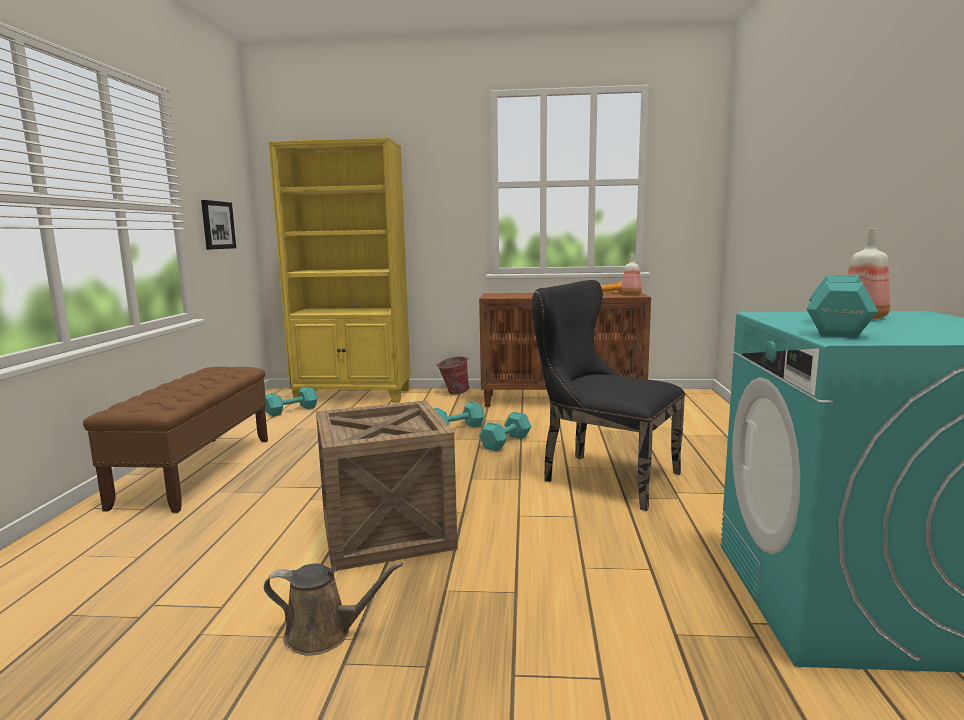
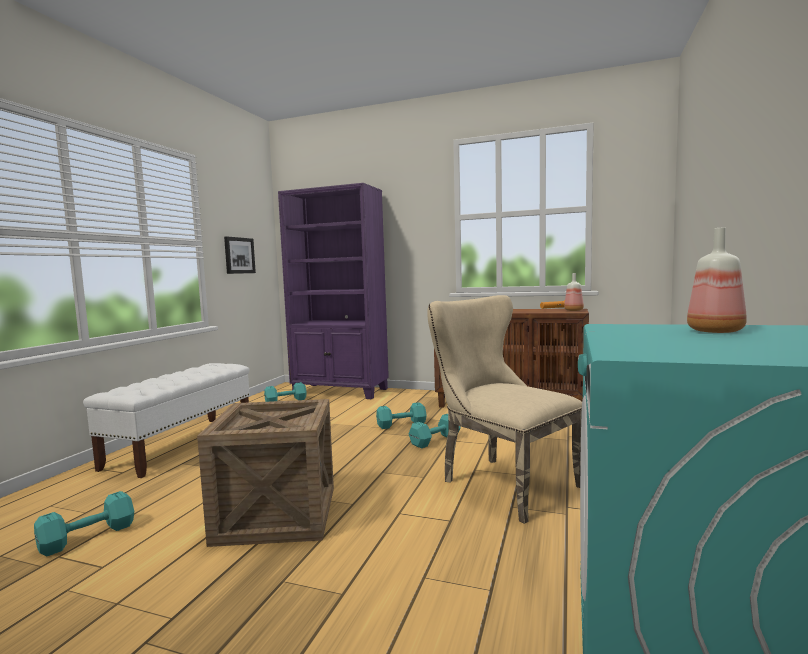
camera: 15 degrees right, 5 degrees down
brown bench [83,367,268,513] -> white bench [83,363,250,478]
brown watering can [264,562,403,656] -> none
yellow bookcase [269,138,410,403] -> purple bookcase [278,183,389,399]
bucket [436,356,470,395] -> none
black chair [532,280,685,511] -> beige chair [427,295,582,524]
turquoise dumbbell [807,275,878,338] -> turquoise dumbbell moved to [34,491,134,556]

